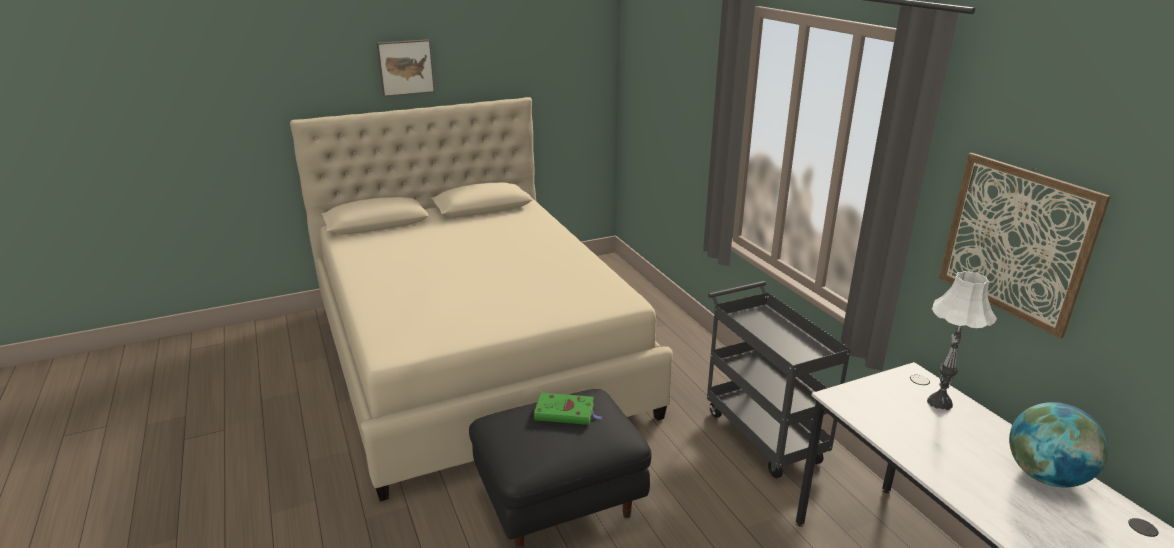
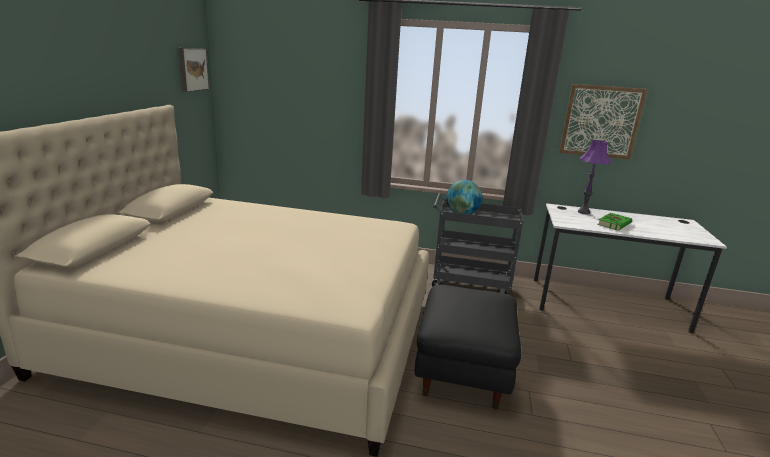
camera: 55 degrees left, 5 degrees down
picture [377,39,435,97] -> picture moved to [178,48,209,92]
green book [534,393,602,425] -> green book moved to [597,213,632,231]
white table lamp [927,271,997,411] -> purple table lamp [578,140,611,215]
globe [1009,402,1108,487] -> globe moved to [446,180,482,214]

